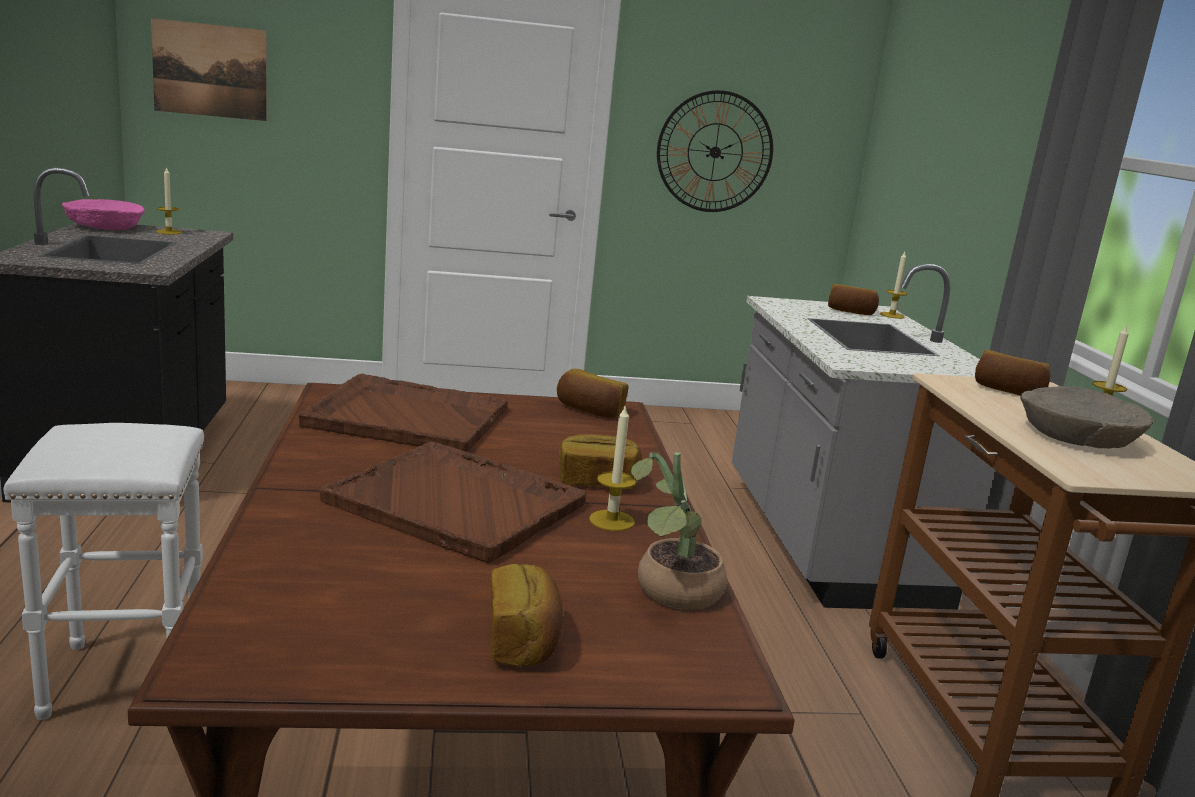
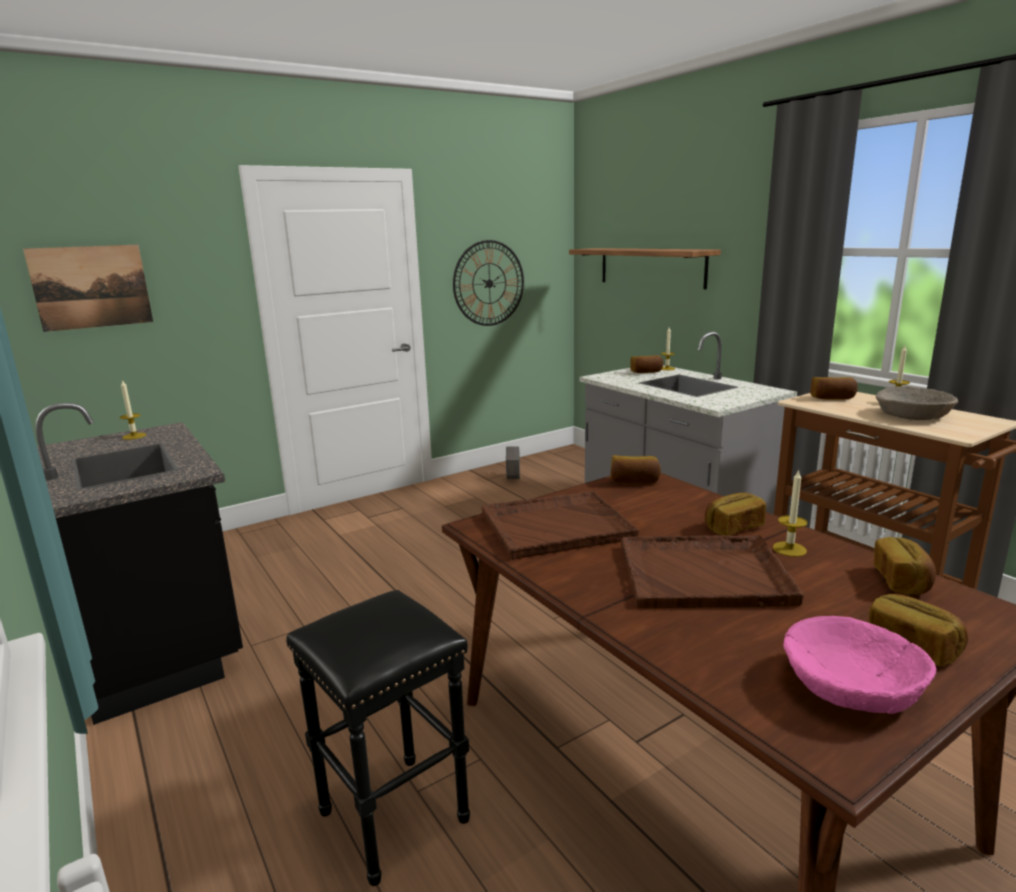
camera: 25 degrees left, 0 degrees up
white stool [3,423,204,720] -> black stool [286,590,470,886]
pink bowl [62,199,145,230] -> pink bowl moved to [783,616,936,714]
potted plant [631,452,727,610] -> bread [874,537,936,595]
none -> grey planter [506,446,520,479]
none -> shelf [569,248,721,289]

